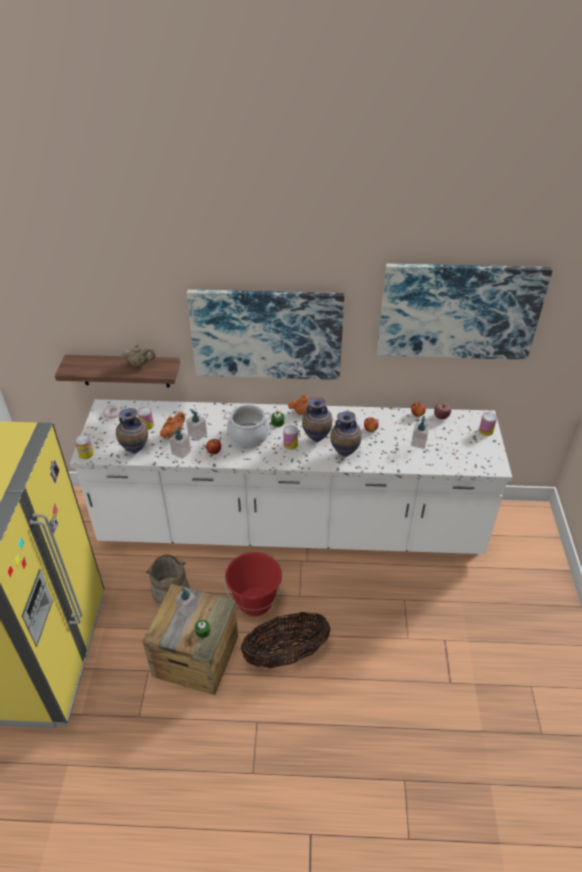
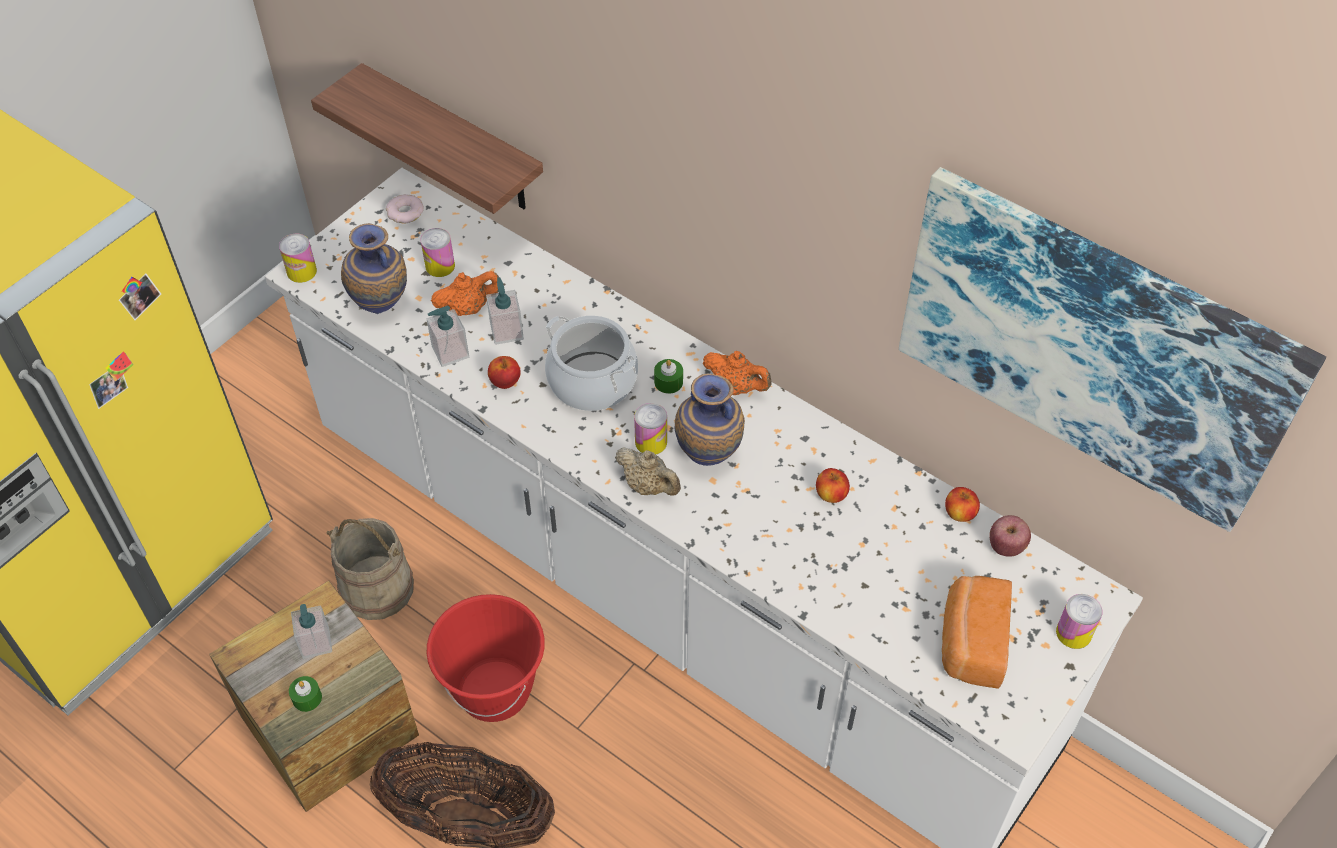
camera: 35 degrees right, 10 degrees up
beige teapot [121,344,156,366] -> beige teapot moved to [615,447,681,496]
picture [187,289,344,380] -> none
vase [331,411,362,457] -> none
soap dispenser [411,416,430,449] -> none
none -> bread [942,576,1012,689]

